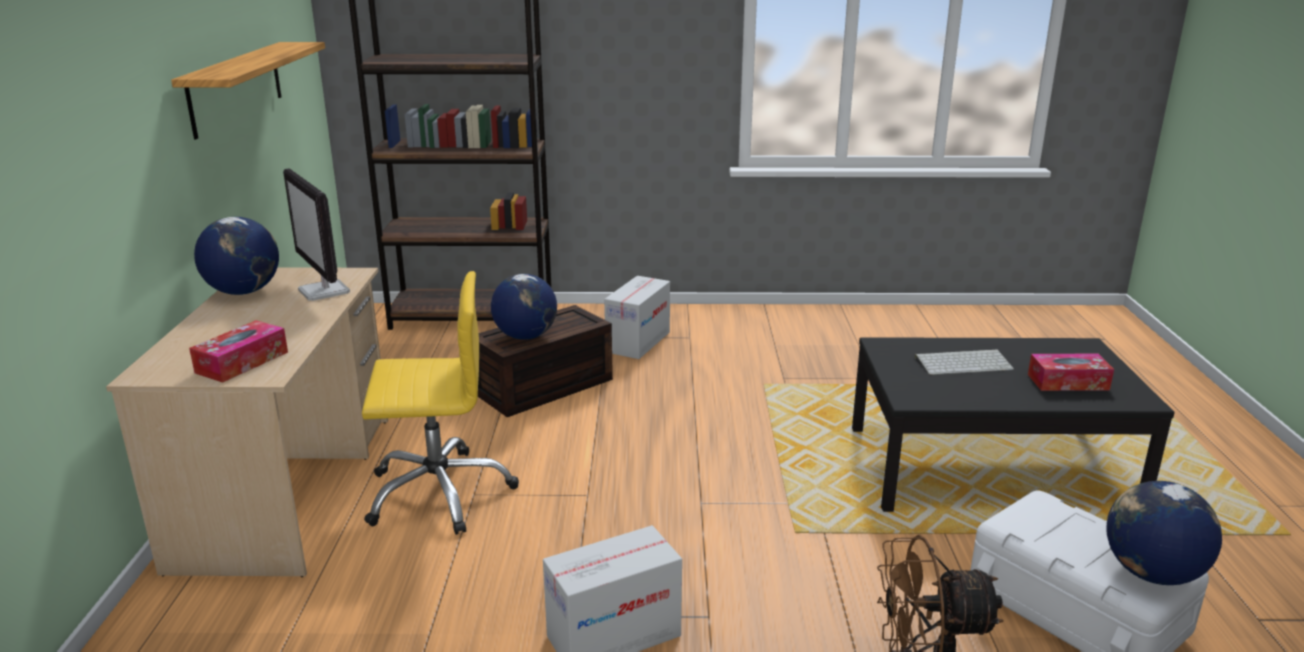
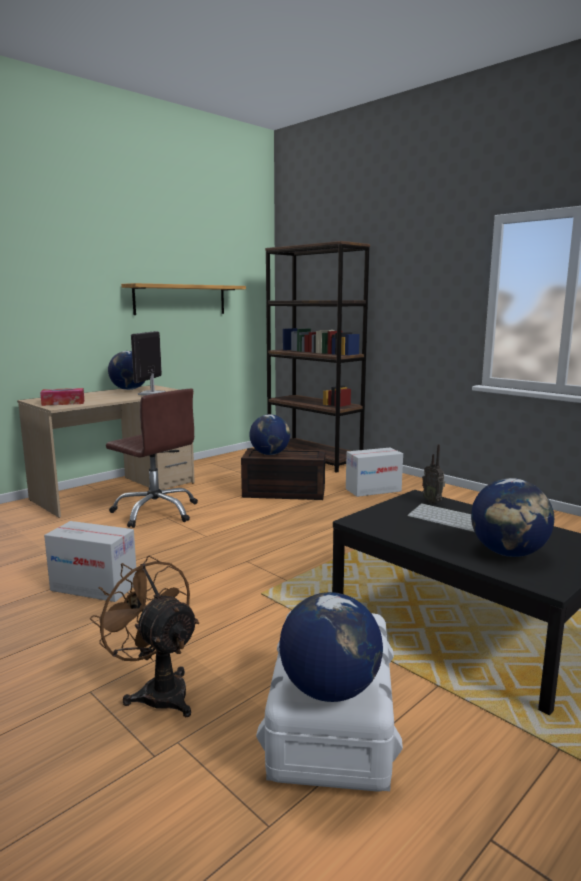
camera: 45 degrees right, 10 degrees down
yellow office chair [362,271,519,535] -> brown office chair [106,389,198,528]
tissue box [1028,354,1114,391] -> globe [471,478,554,557]
none -> radio [422,444,445,504]

